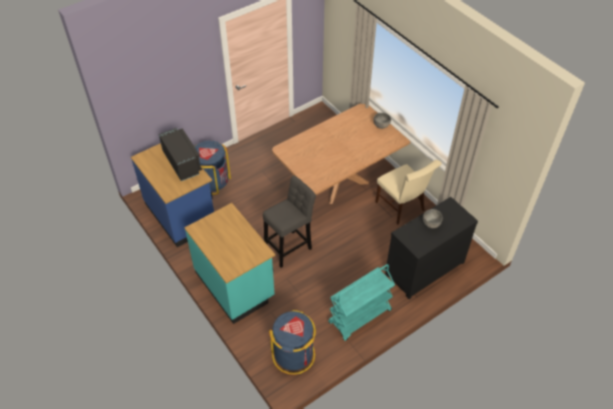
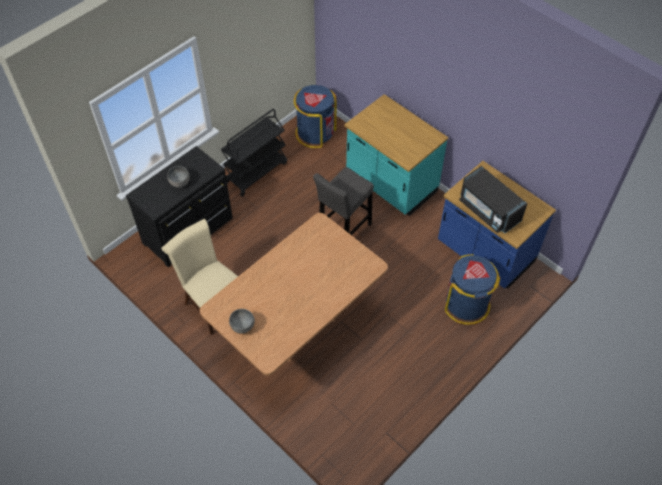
camera: 170 degrees right, 5 degrees up
turquoise cart [328,264,395,341] -> black cart [221,109,287,197]

